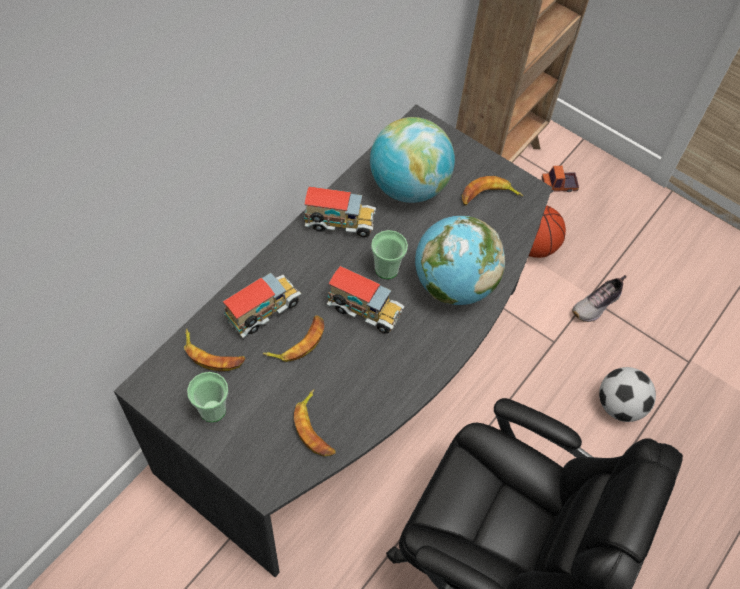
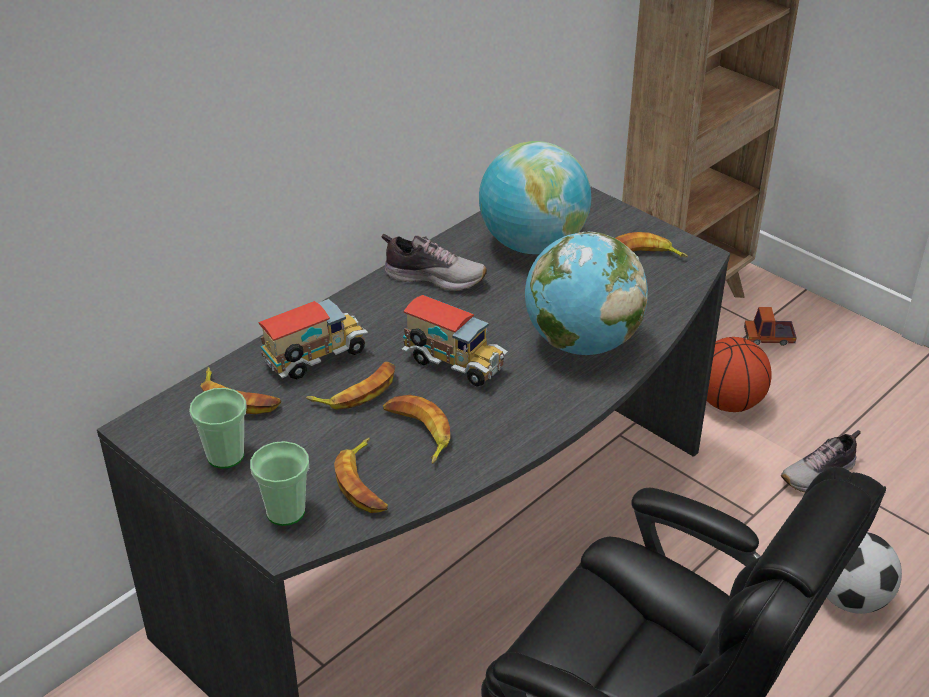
camera: 10 degrees right, 20 degrees down
toy truck [304,186,376,237] -> shoe [382,234,487,291]
cup [371,230,408,279] -> cup moved to [250,441,309,526]
none -> banana [383,395,450,464]

